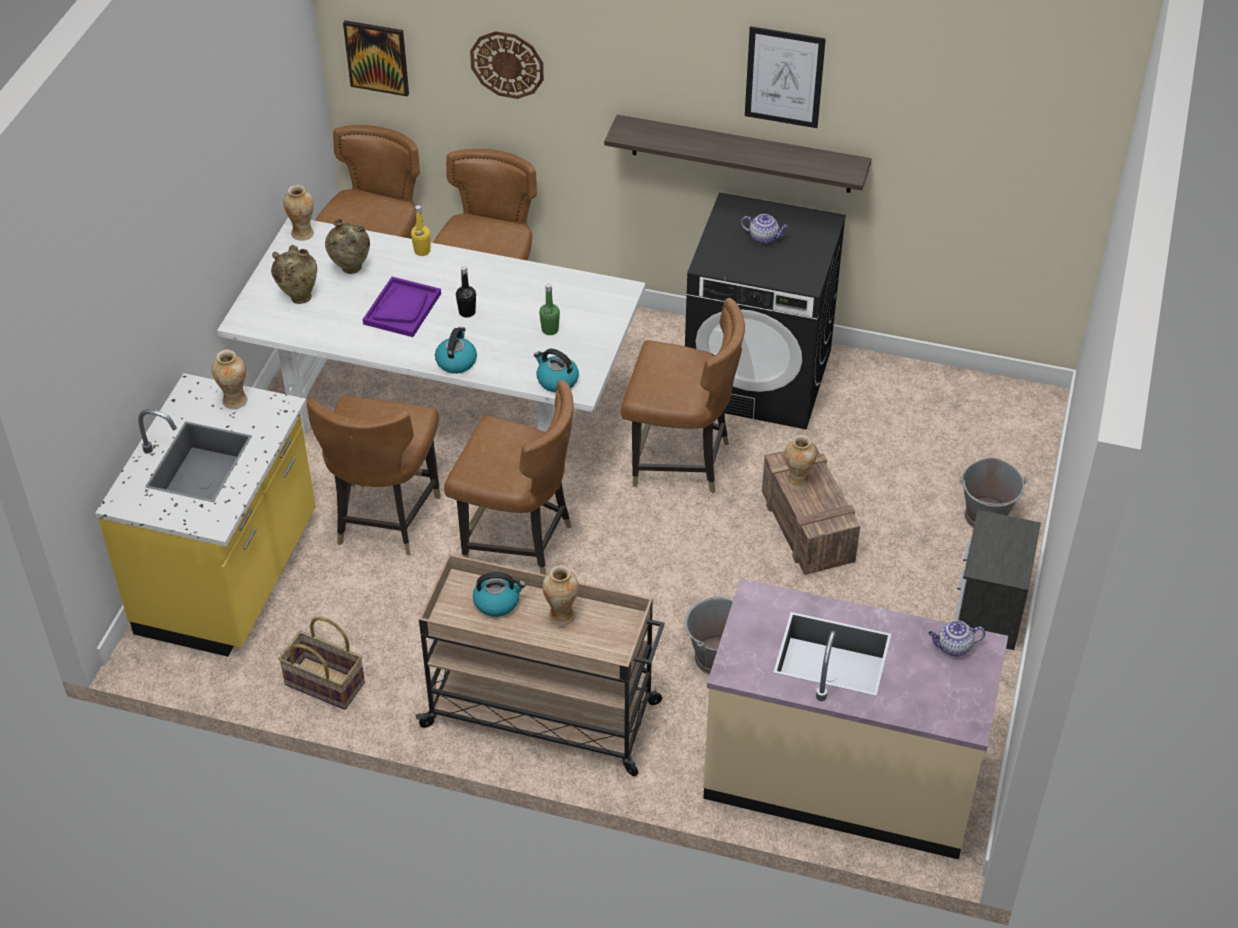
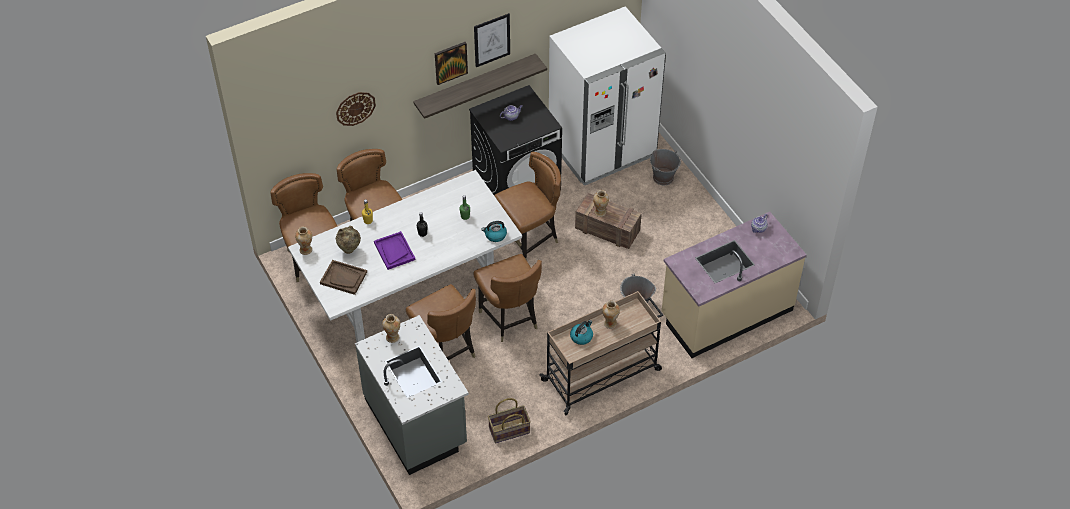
camera: 45 degrees left, 5 degrees up
yellow counter [95,373,316,657] -> grey counter [355,315,469,475]
beige vase [271,245,317,304] -> brown tray [320,260,367,295]
picture [343,20,409,97] -> picture moved to [435,42,468,85]
kettle [435,327,477,374] -> none
brown chair [444,380,574,575] -> brown chair turned 90 degrees clockwise [474,254,542,342]
nightstand [955,510,1041,650] -> none
none -> white fridge [549,6,666,186]

